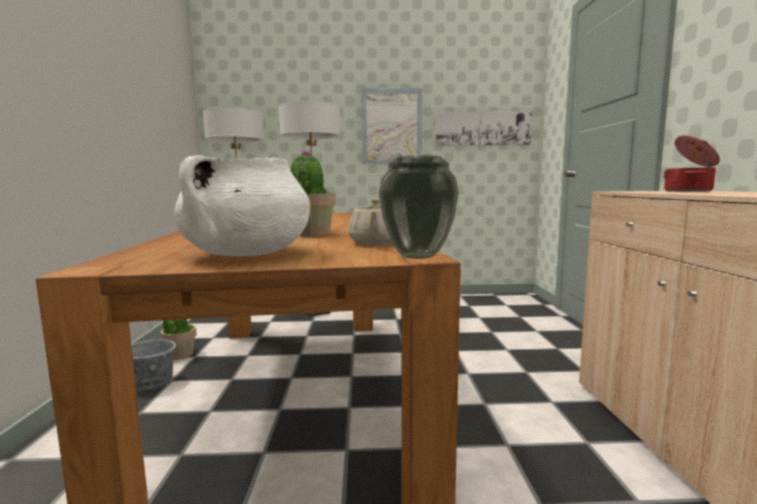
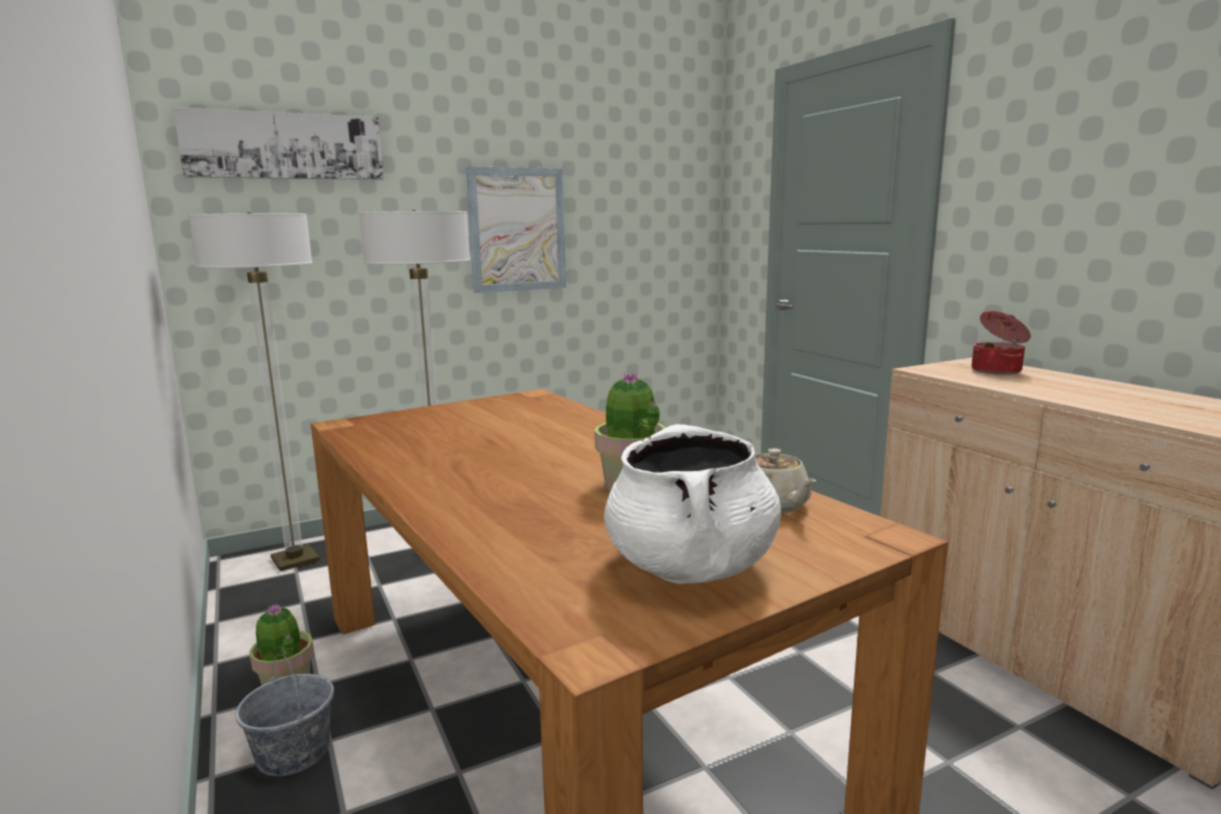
camera: 25 degrees left, 5 degrees up
vase [379,156,459,259] -> none
picture [435,112,532,146] -> picture moved to [173,107,384,180]

